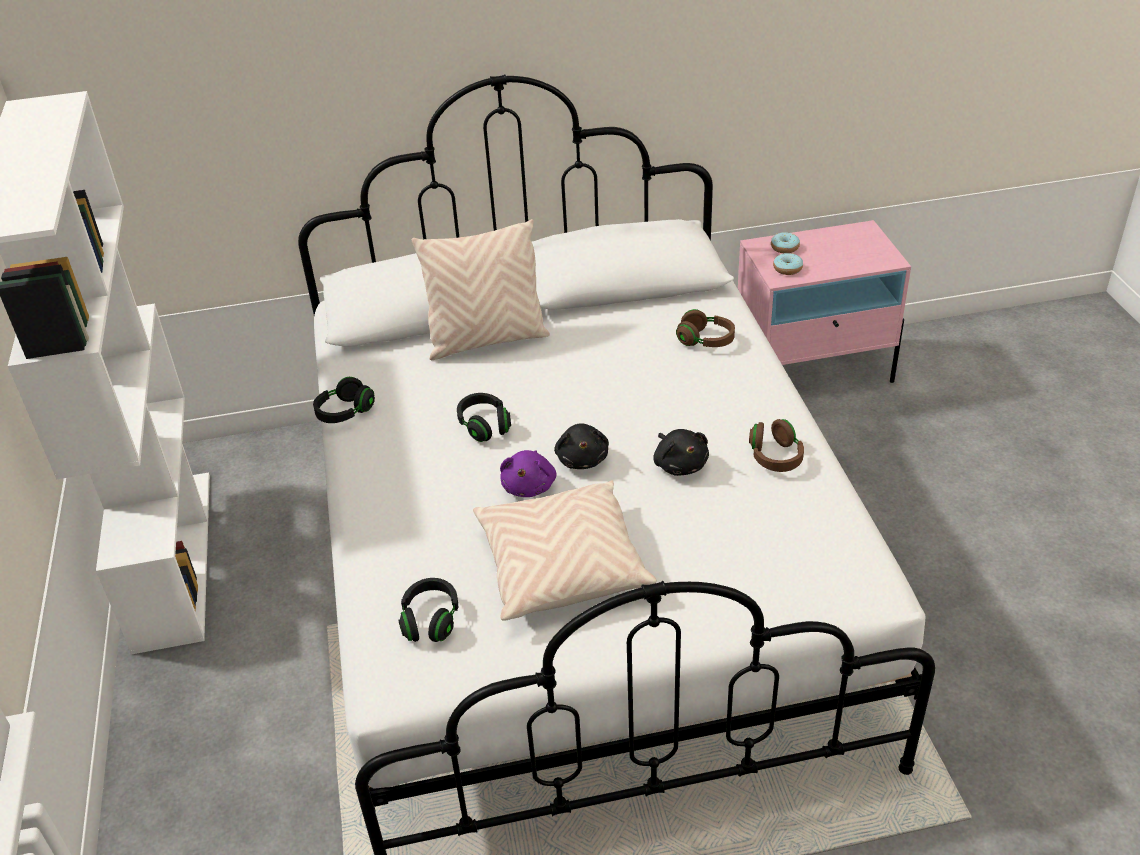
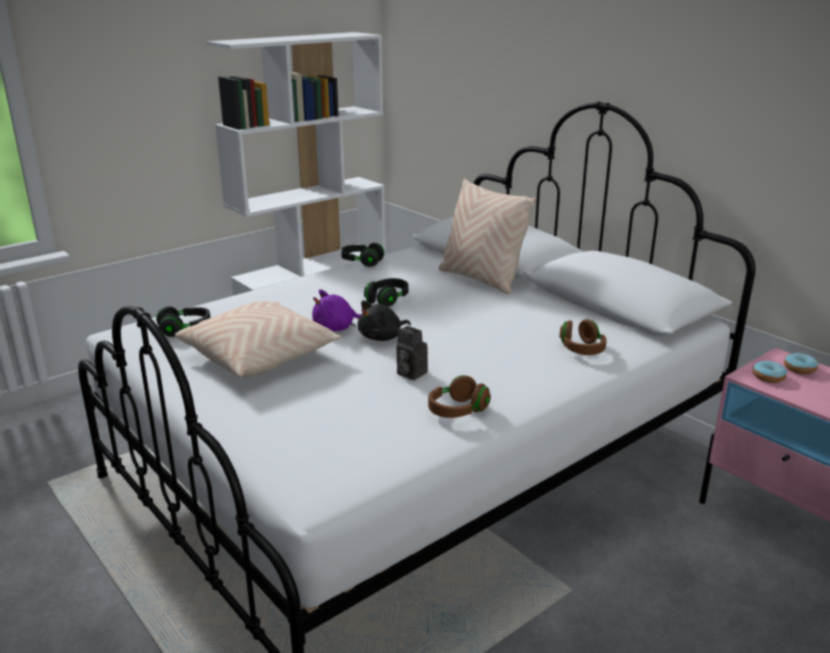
camera: 60 degrees right, 15 degrees down
black plush toy [653,429,709,476] -> camera [396,326,428,380]

